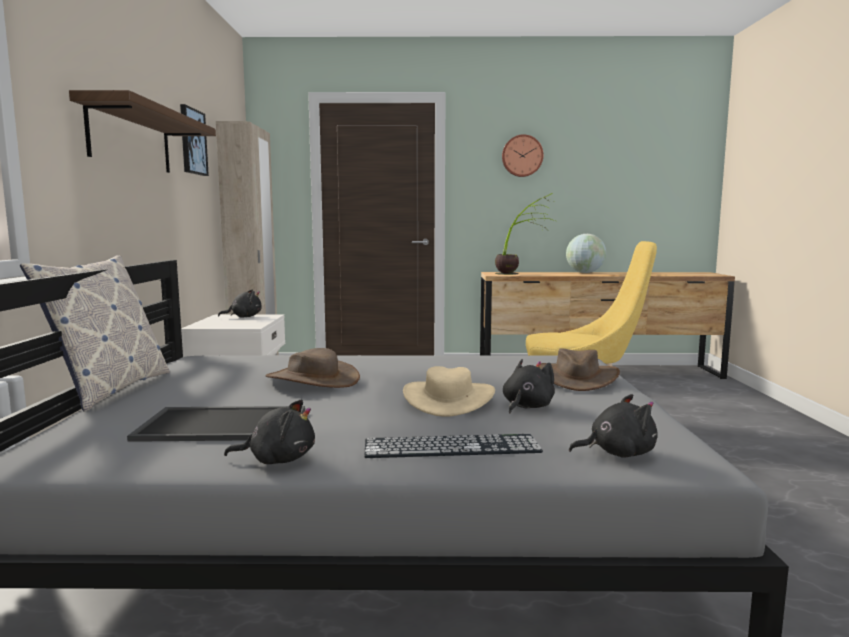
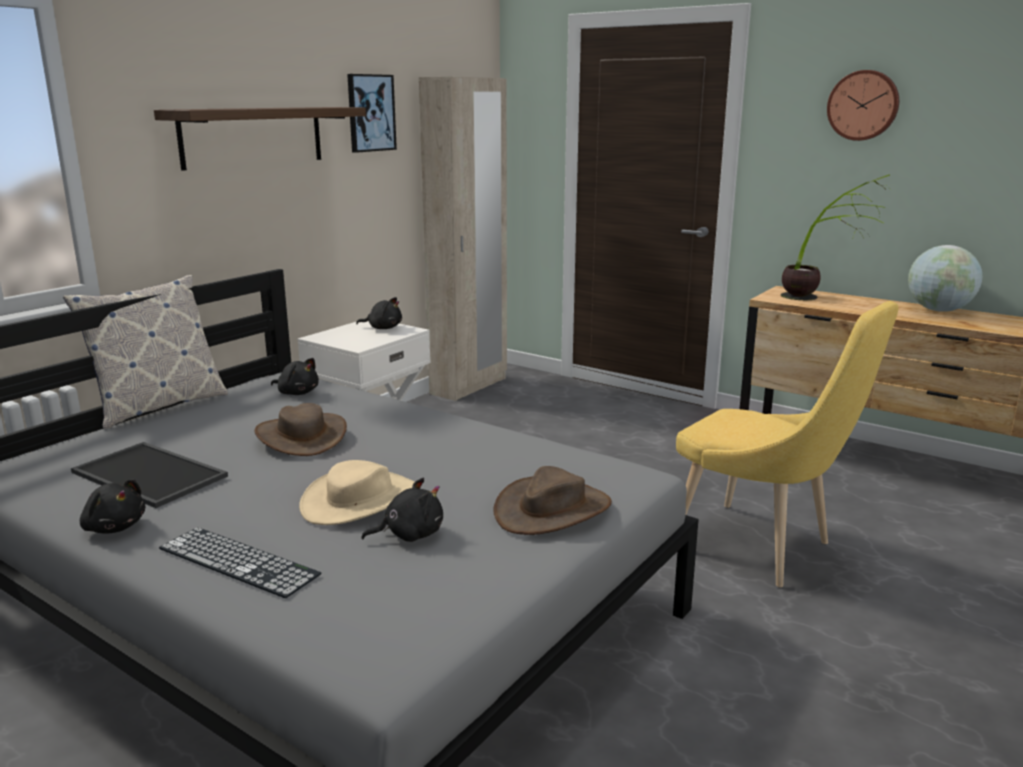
camera: 35 degrees right, 10 degrees up
black plush toy [569,394,657,458] -> black plush toy moved to [271,358,319,395]

